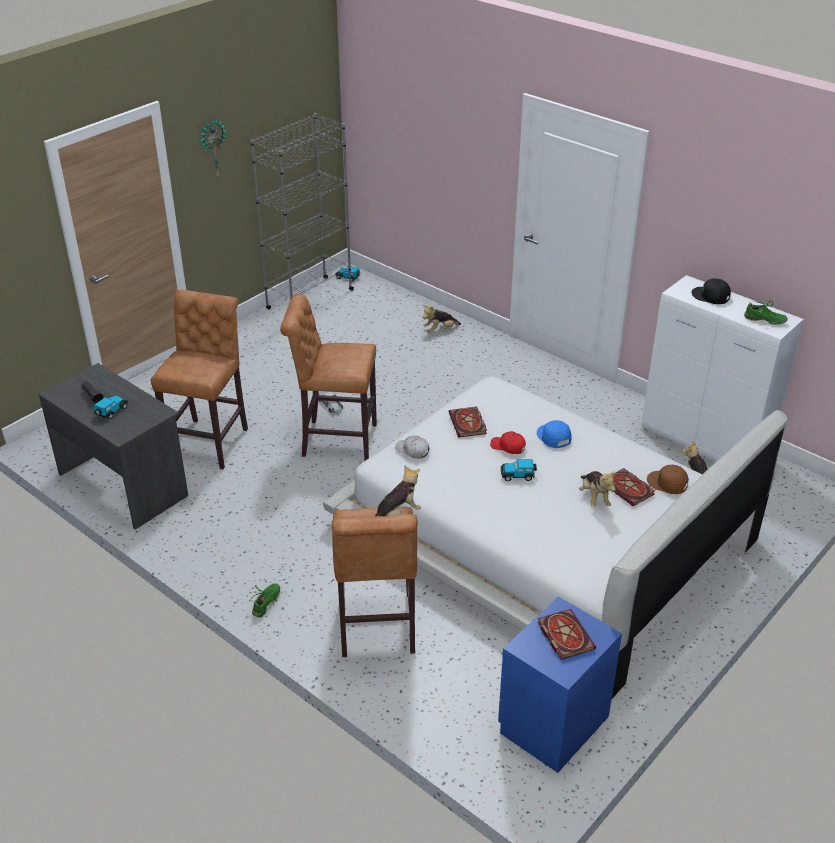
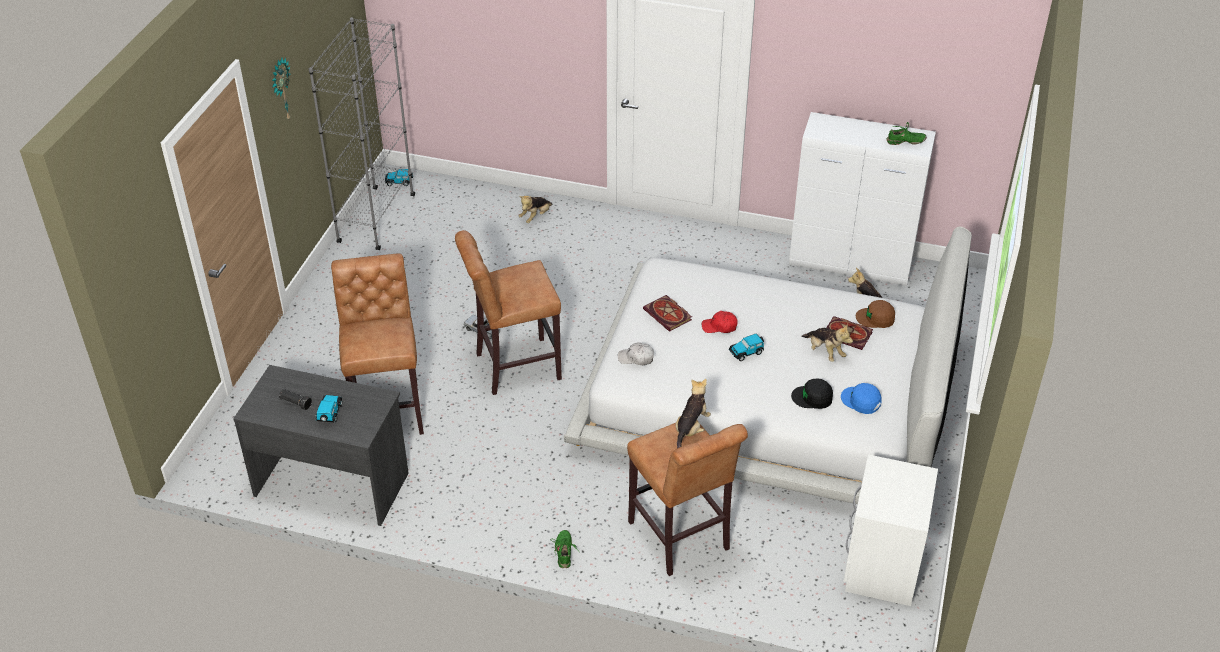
camera: 25 degrees left, 5 degrees up
blue nightstand [498,596,622,773] -> white nightstand [844,455,938,606]
blue cap [537,420,572,448] -> blue cap moved to [841,383,882,414]
book [538,609,596,660] -> none
black cap [692,279,731,304] -> black cap moved to [791,378,833,409]

